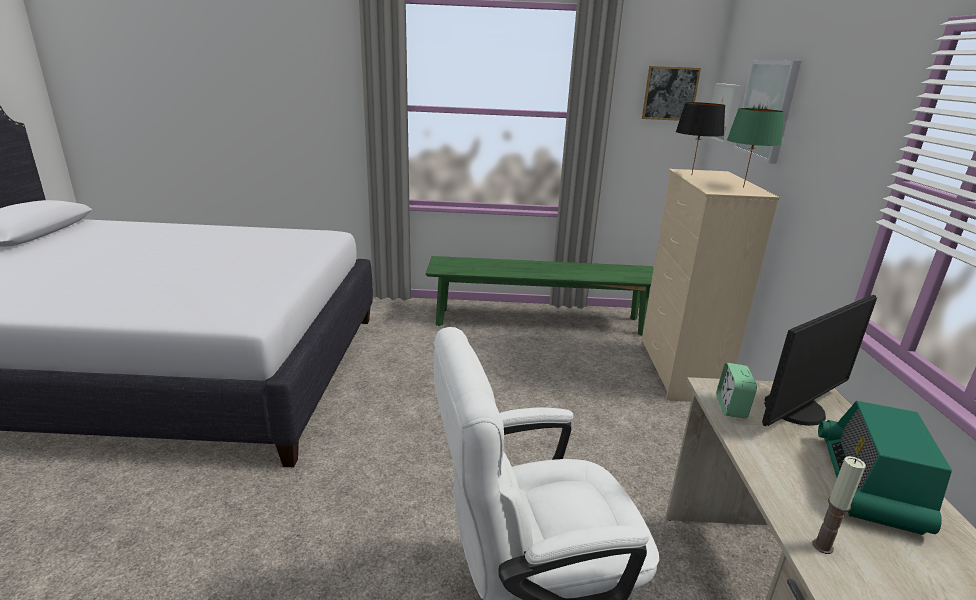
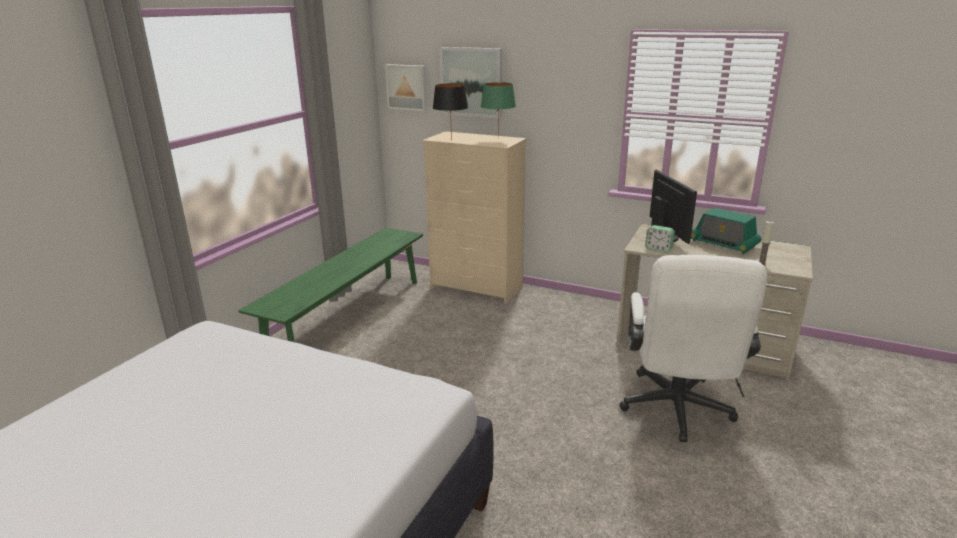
camera: 65 degrees left, 0 degrees up
picture [642,66,701,121] -> none

